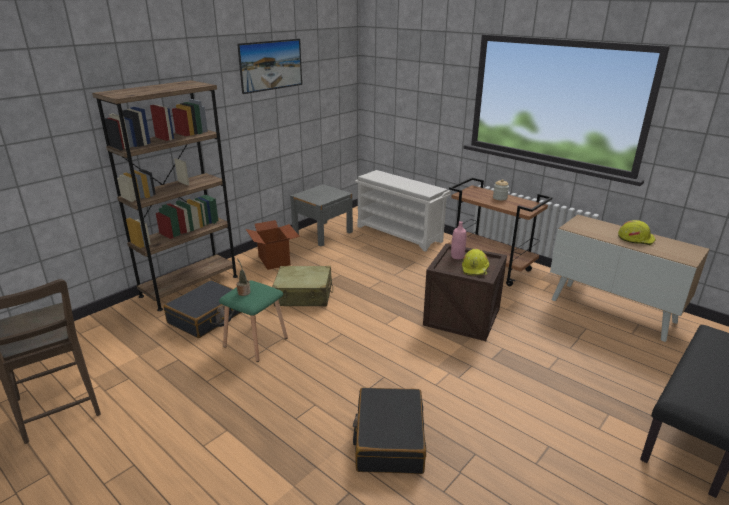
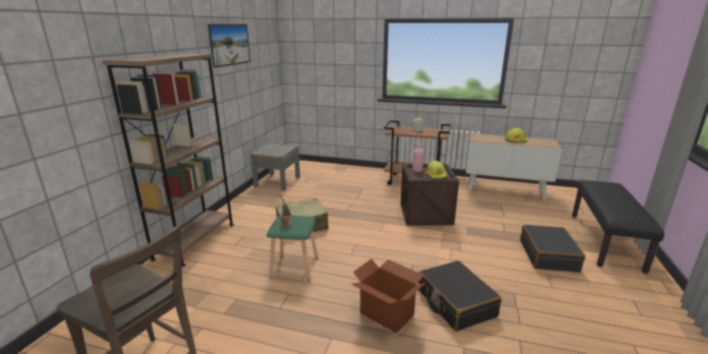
camera: 25 degrees left, 5 degrees down
black suitcase [163,280,241,338] -> black suitcase moved to [520,225,585,273]
cardboard box [246,220,300,270] -> cardboard box moved to [352,259,425,333]
white shoe rack [355,170,451,252] -> none

